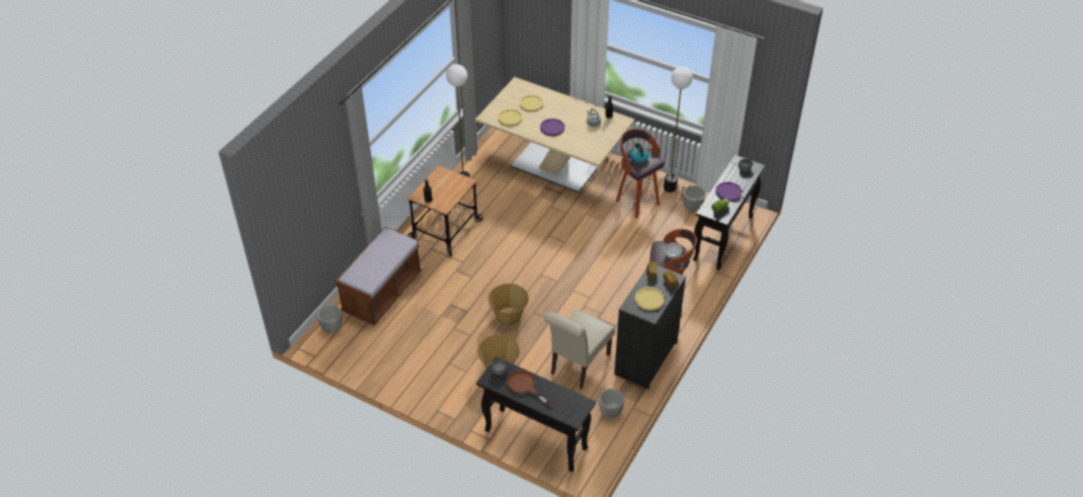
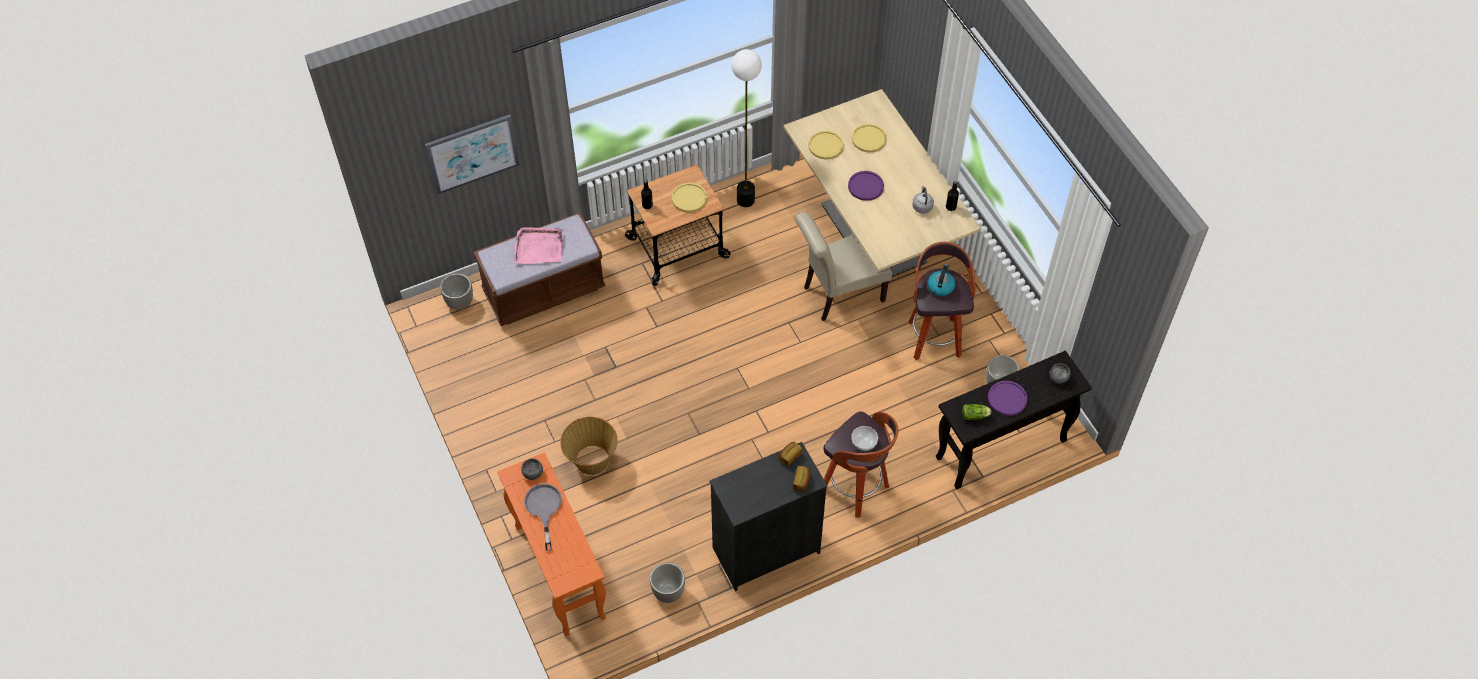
camera: 35 degrees right, 10 degrees up
black console table [476,357,596,472] -> orange console table [497,452,606,636]
basket [488,284,529,326] -> none
brown frying pan [507,370,552,407] -> grey frying pan [524,484,562,551]
beige chair [544,309,615,389] -> beige chair moved to [795,212,892,321]
yellow plate [635,287,664,311] -> yellow plate moved to [672,183,707,212]
floor lamp [663,66,693,192] -> none
none -> picture [425,114,520,195]
none -> pink tray [514,227,563,264]

